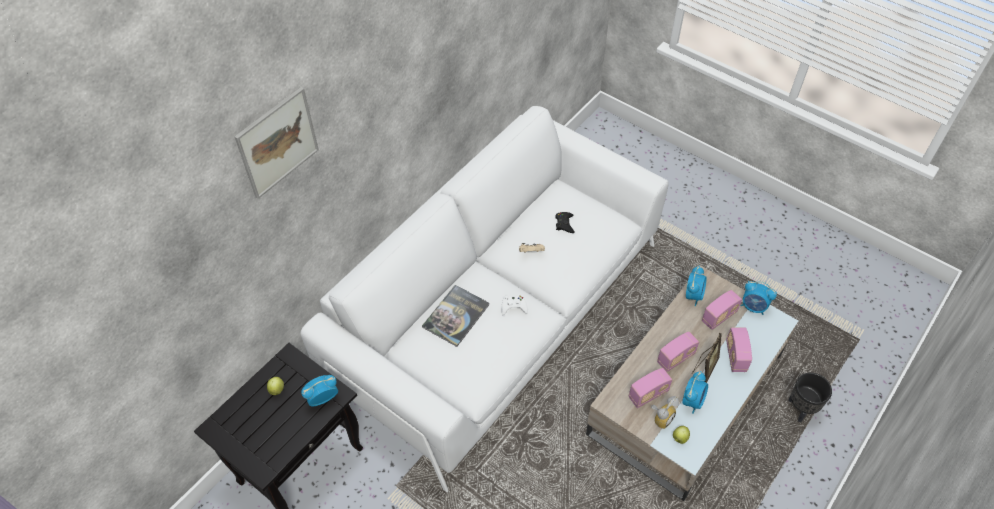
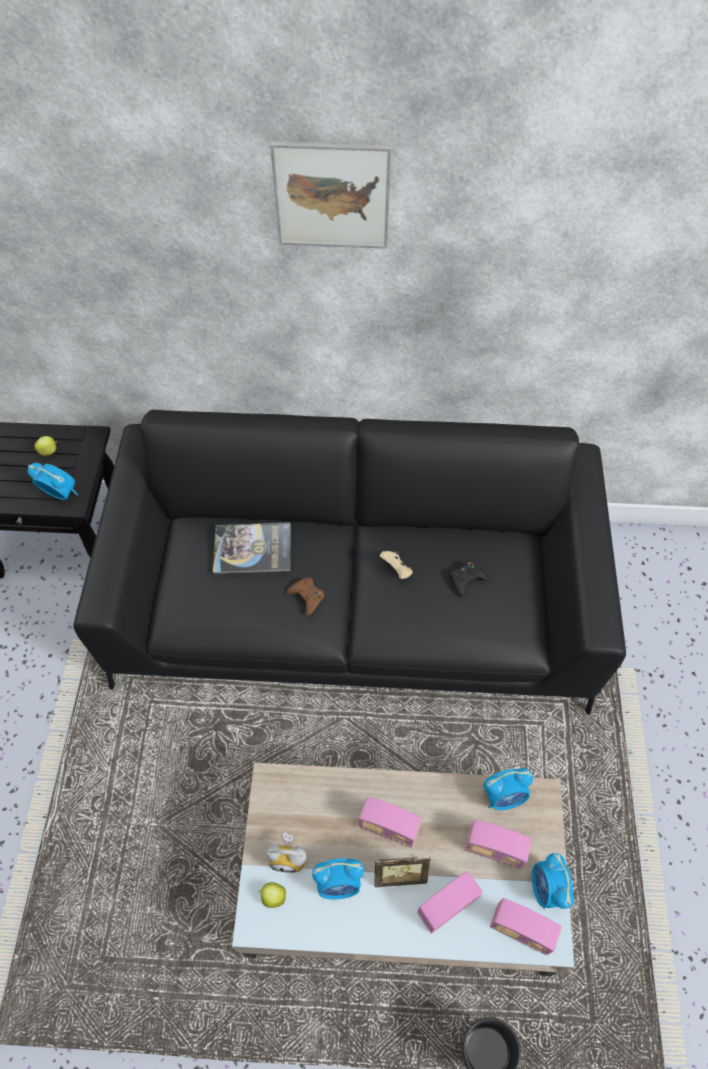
camera: 55 degrees right, 5 degrees up
picture [234,87,319,199] -> picture moved to [270,141,392,249]
white sofa [300,106,669,492] -> black sofa [73,410,626,715]
white game controller [501,294,528,316] -> brown game controller [287,578,325,616]
radio [629,368,672,408] -> radio moved to [490,898,562,955]

